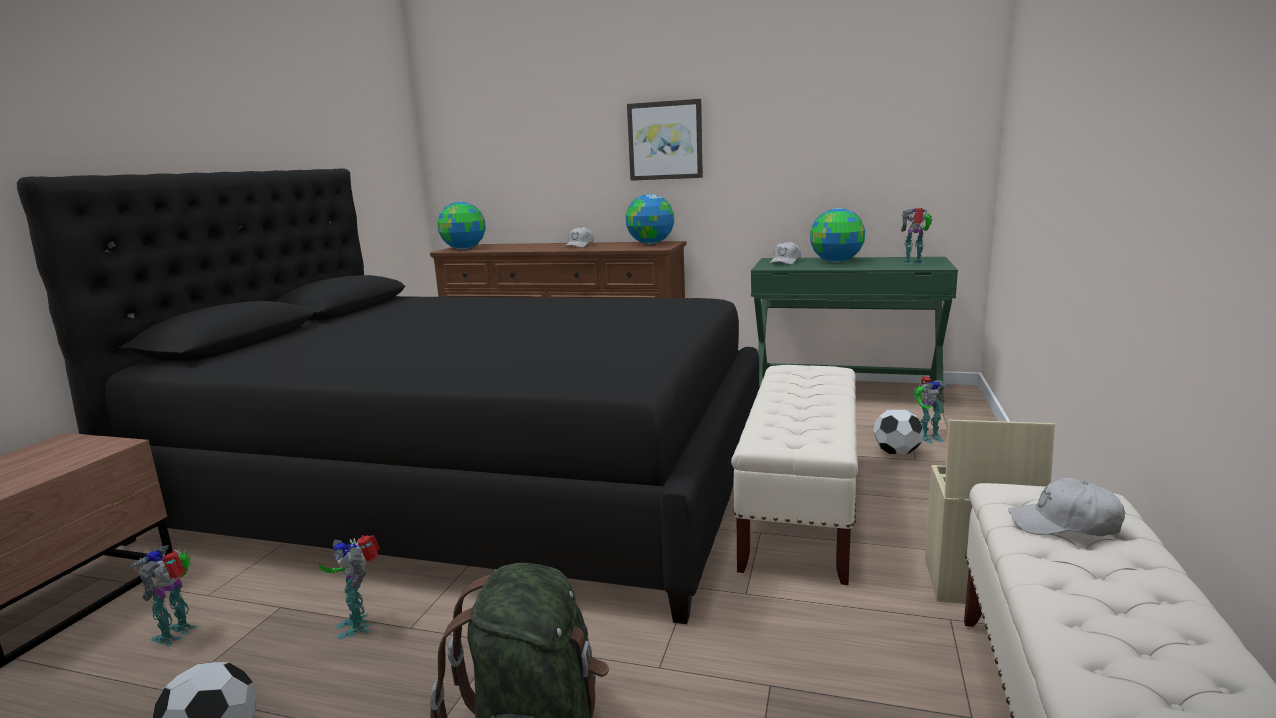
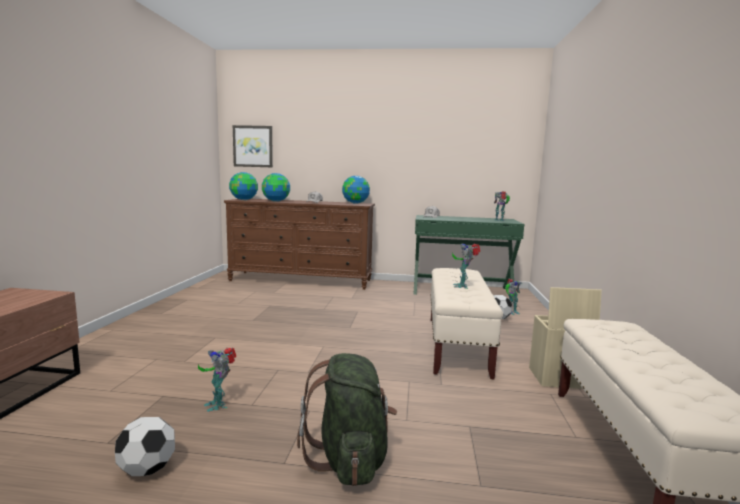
camera: 10 degrees left, 5 degrees down
black bed [17,168,759,624] -> none
toy robot [130,545,198,647] -> toy robot moved to [452,243,480,289]
picture [627,99,703,181] -> picture moved to [233,125,273,168]
globe [810,208,865,263] -> globe moved to [262,173,290,201]
white cap [1008,478,1125,536] -> none

